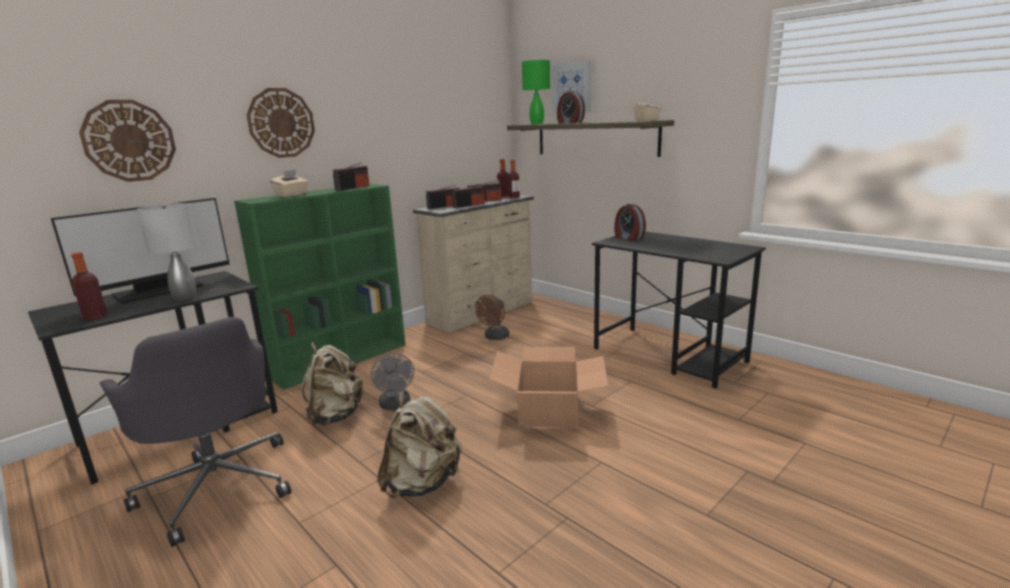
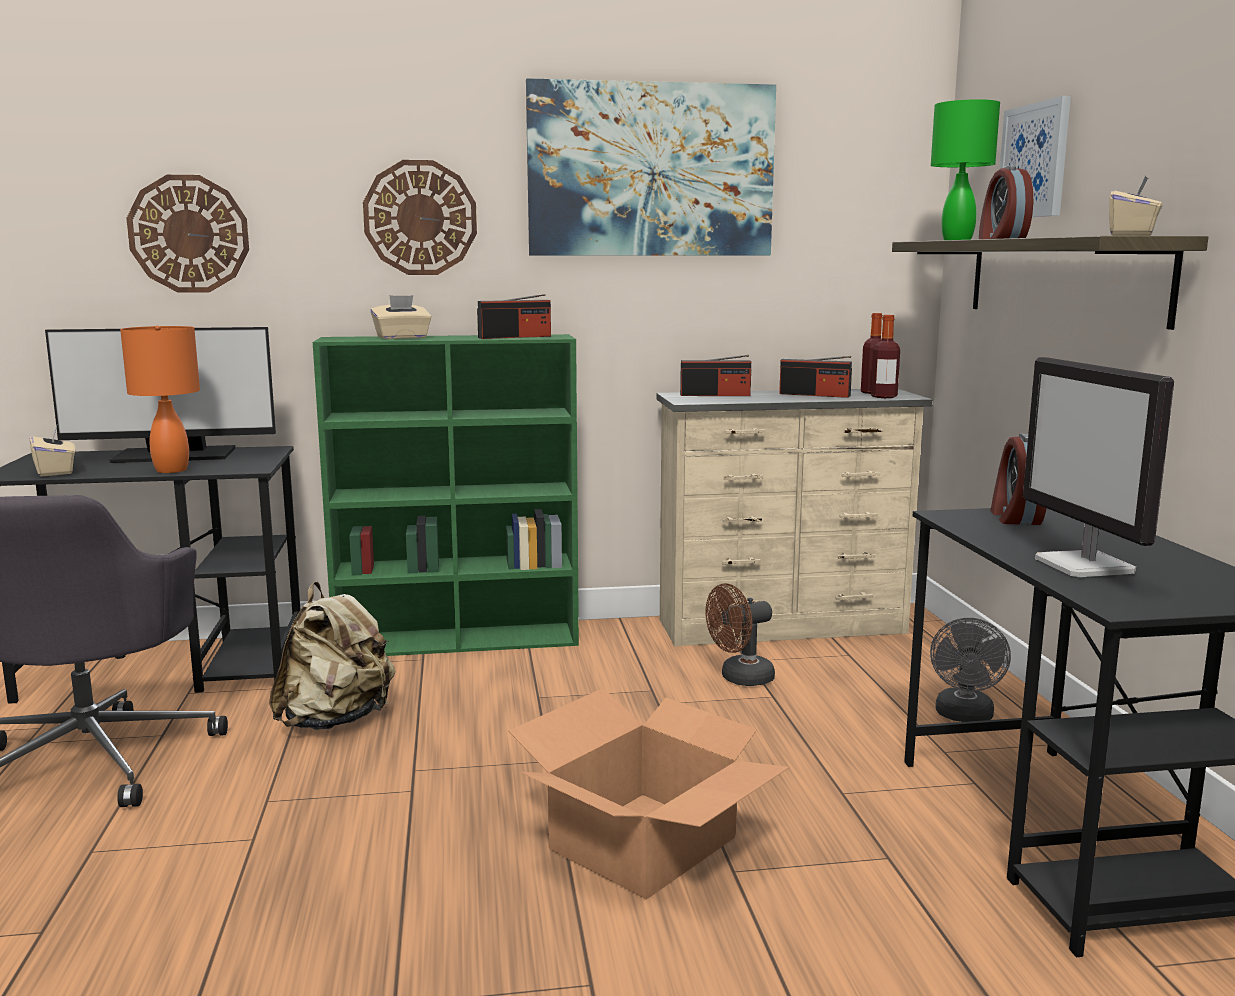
camera: 35 degrees right, 5 degrees down
bottle [71,252,107,320] -> beige tissue box [29,425,76,476]
grey table lamp [137,203,199,301] -> orange table lamp [120,326,200,473]
grey fan [371,353,414,410] -> grey fan moved to [930,618,1011,722]
beige backpack [377,391,462,498] -> none
radio [452,184,485,208] -> none
none -> picture [526,78,776,255]
none -> monitor [1023,357,1174,577]

